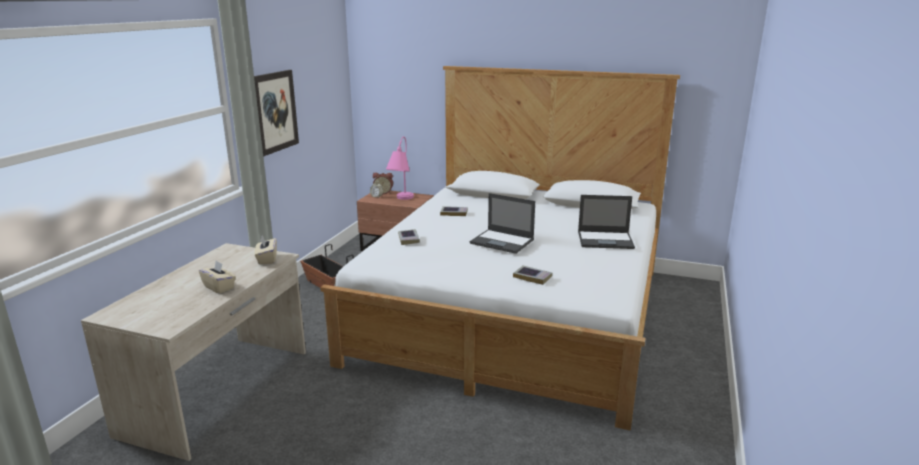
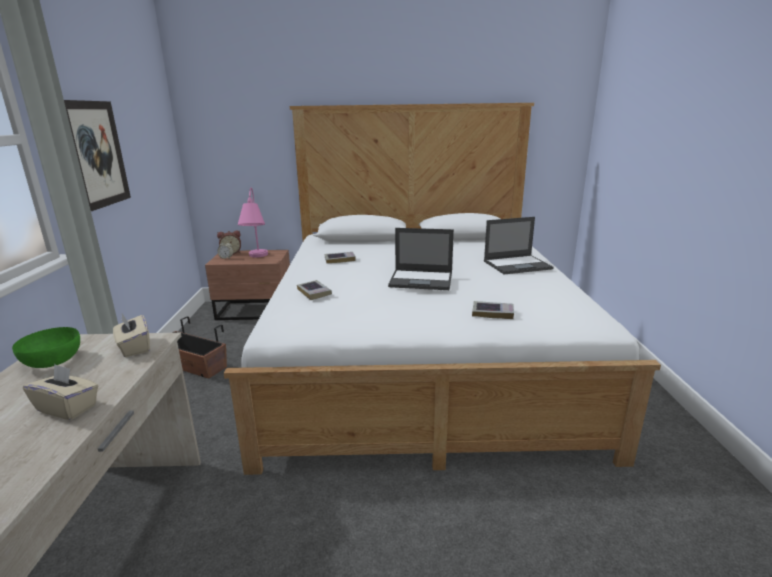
camera: 20 degrees left, 0 degrees up
none -> green bowl [12,327,80,368]

